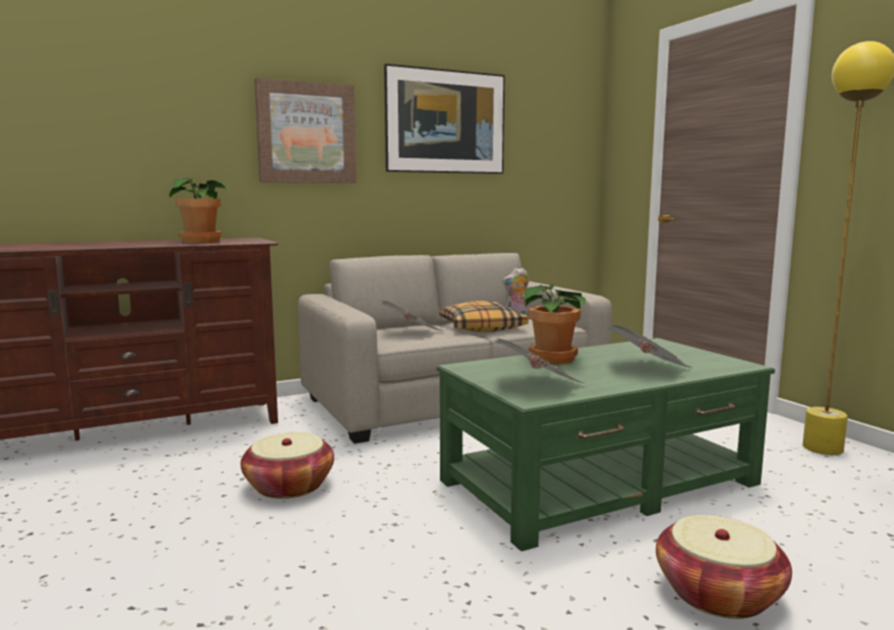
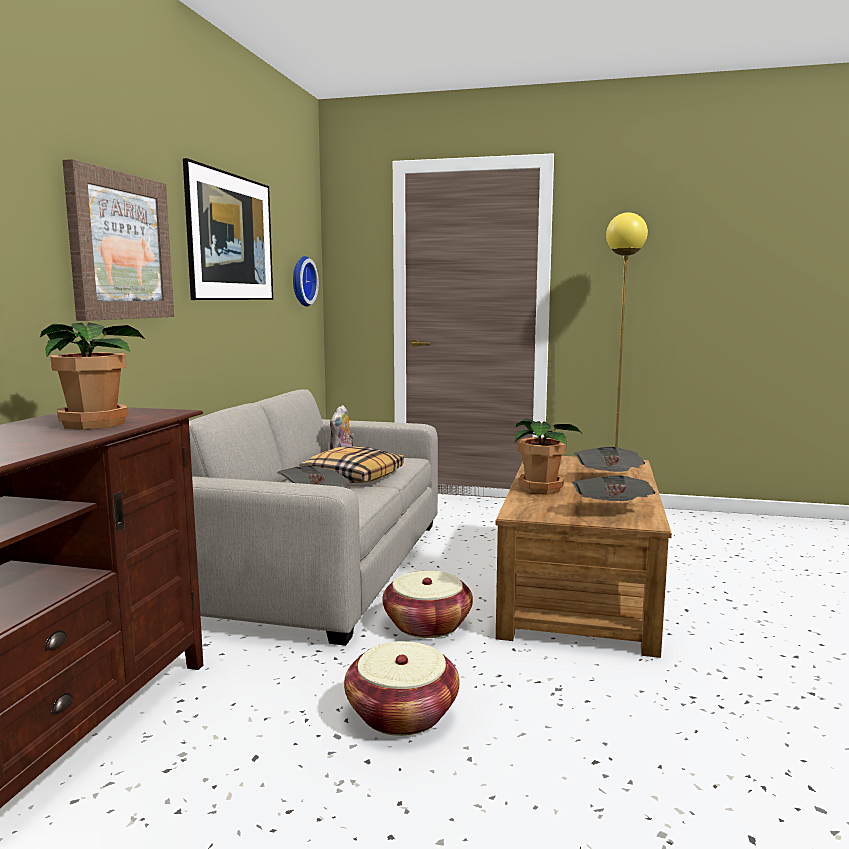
camera: 50 degrees left, 0 degrees up
green coffee table [437,338,775,551] -> brown coffee table [495,456,672,658]
basket [656,515,792,619] -> basket moved to [382,571,473,638]
none -> wall clock [293,256,319,307]

